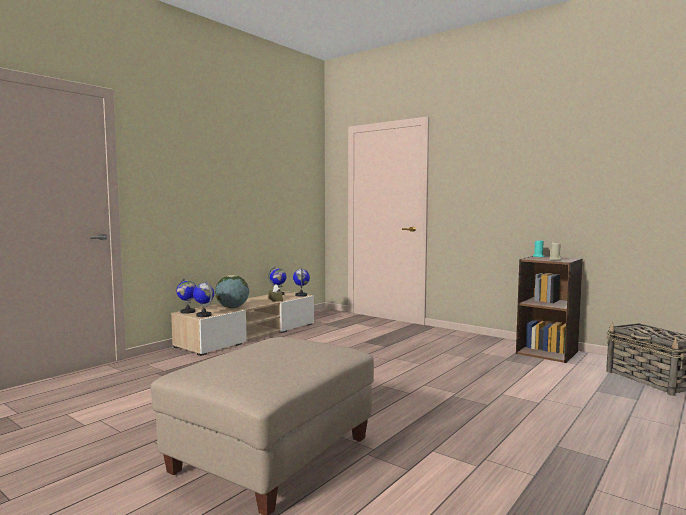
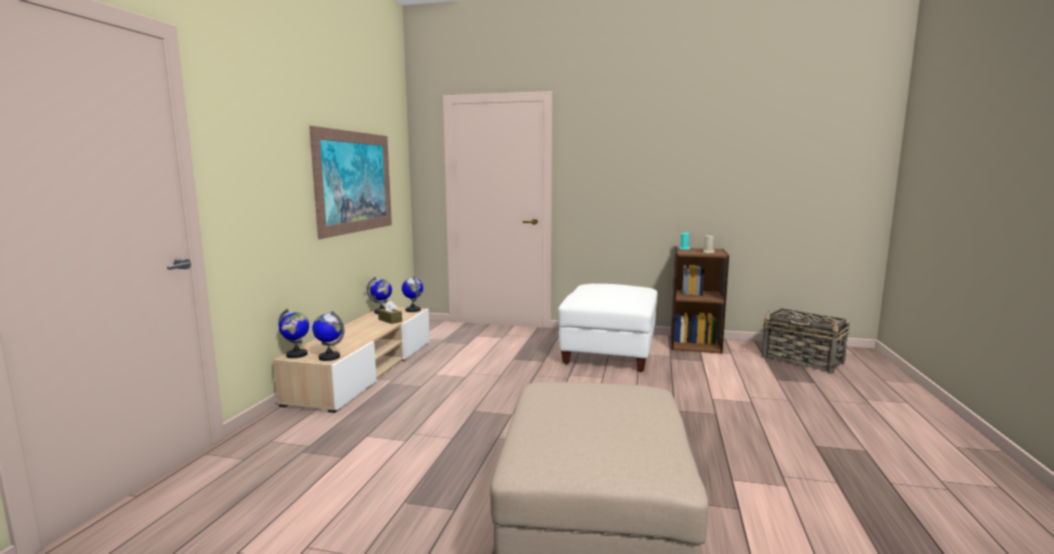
camera: 25 degrees left, 5 degrees up
globe [215,275,249,308] -> none
none -> picture [309,126,392,239]
none -> white ottoman [558,284,658,372]

